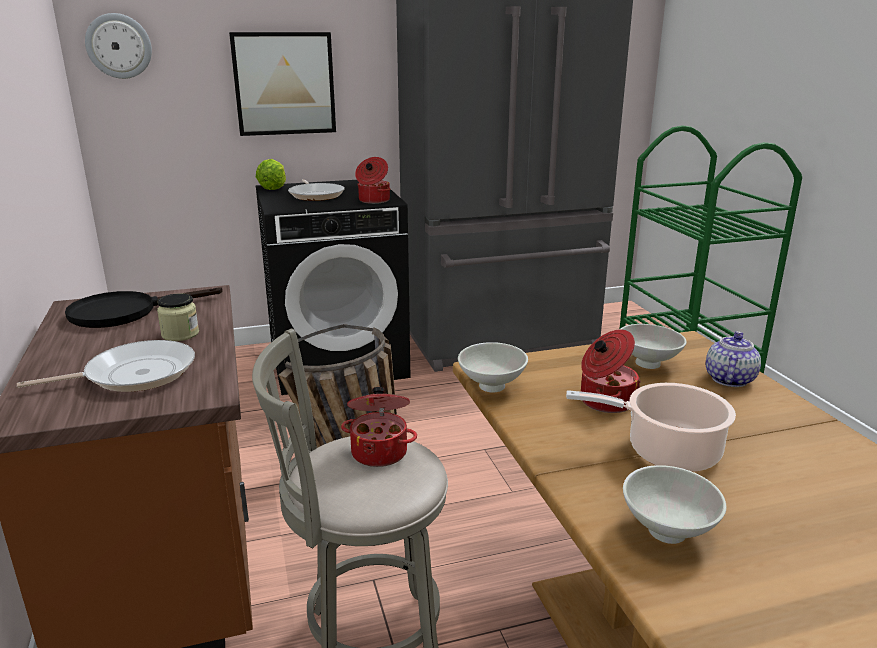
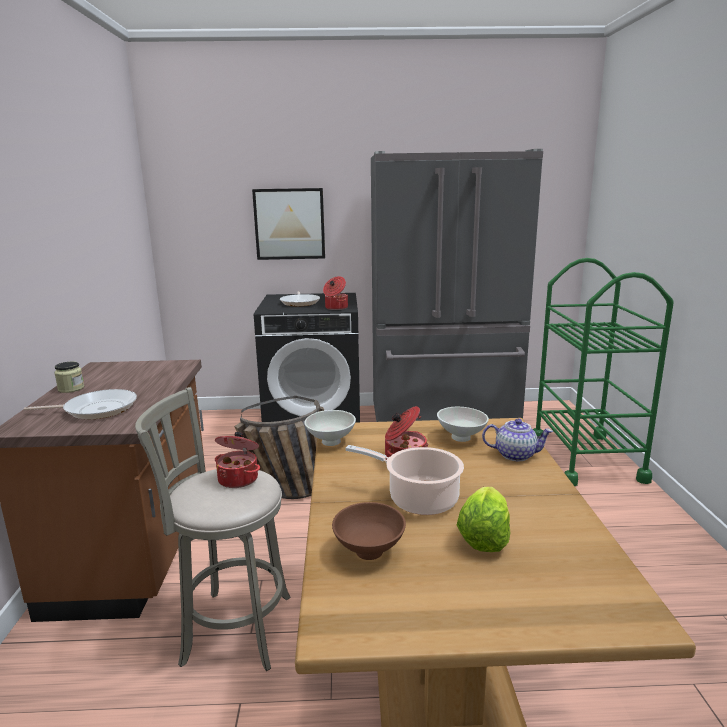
camera: 15 degrees right, 5 degrees down
black frying pan [65,287,222,328] -> none
wall clock [85,13,152,79] -> none
jar [157,293,199,341] -> jar moved to [54,362,84,393]
lettuce [256,159,286,190] -> lettuce moved to [457,487,510,552]
white bowl [623,465,726,544] -> brown bowl [332,502,406,560]
teapot [706,331,761,387] -> teapot turned 60 degrees clockwise [482,418,553,461]

